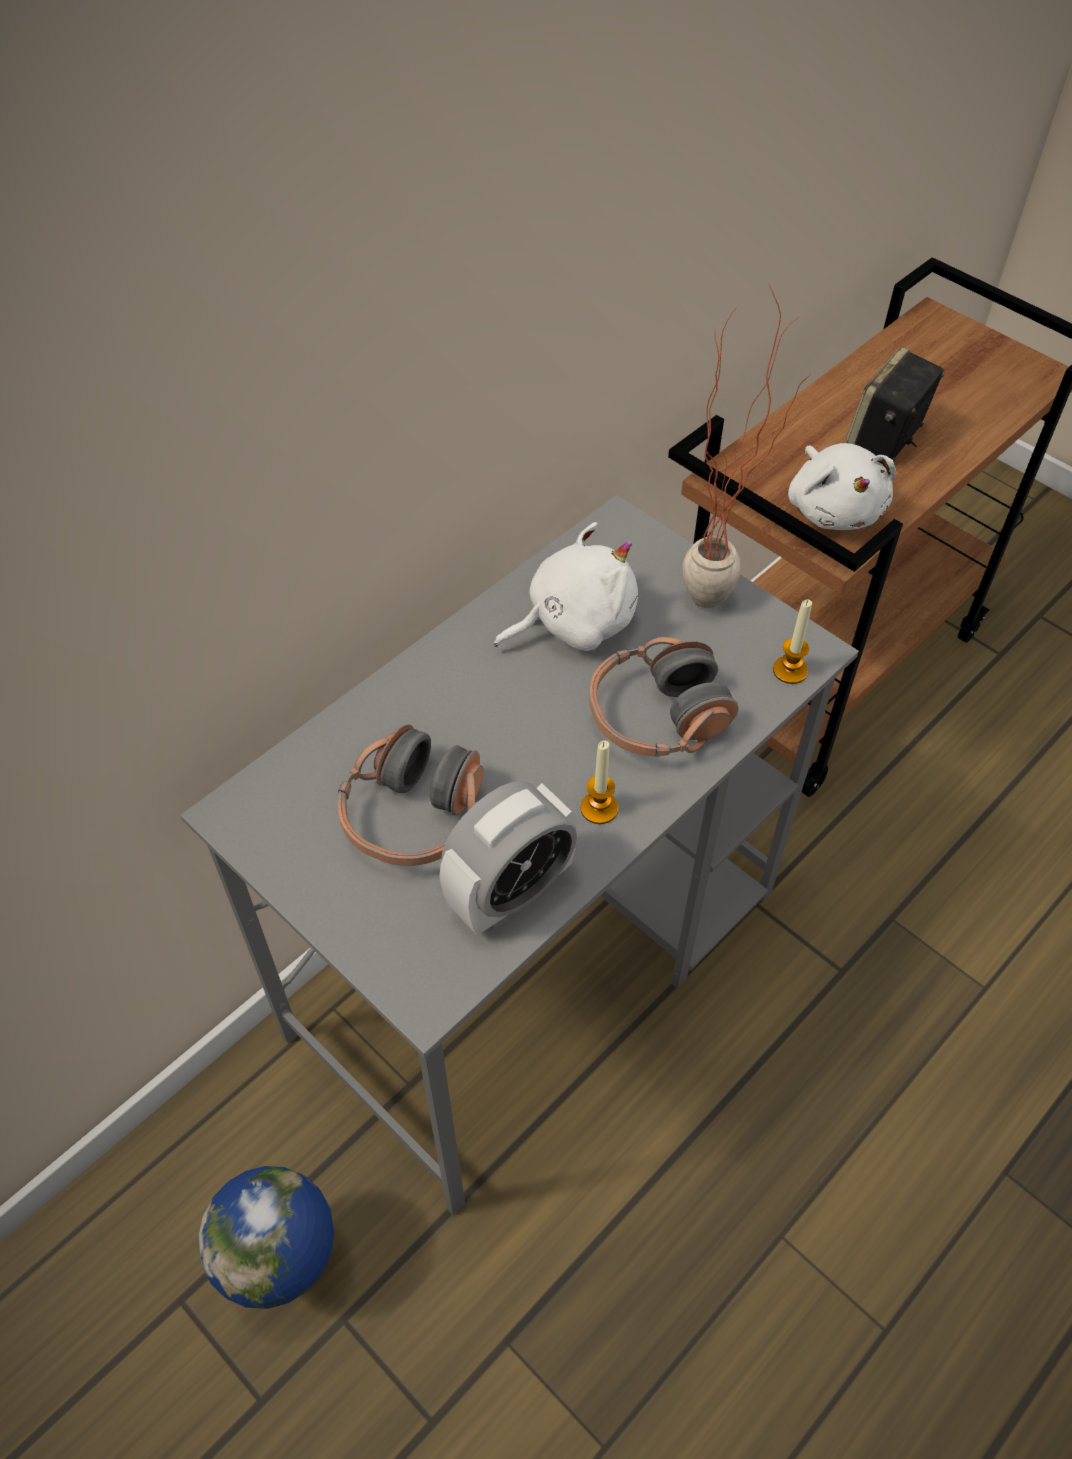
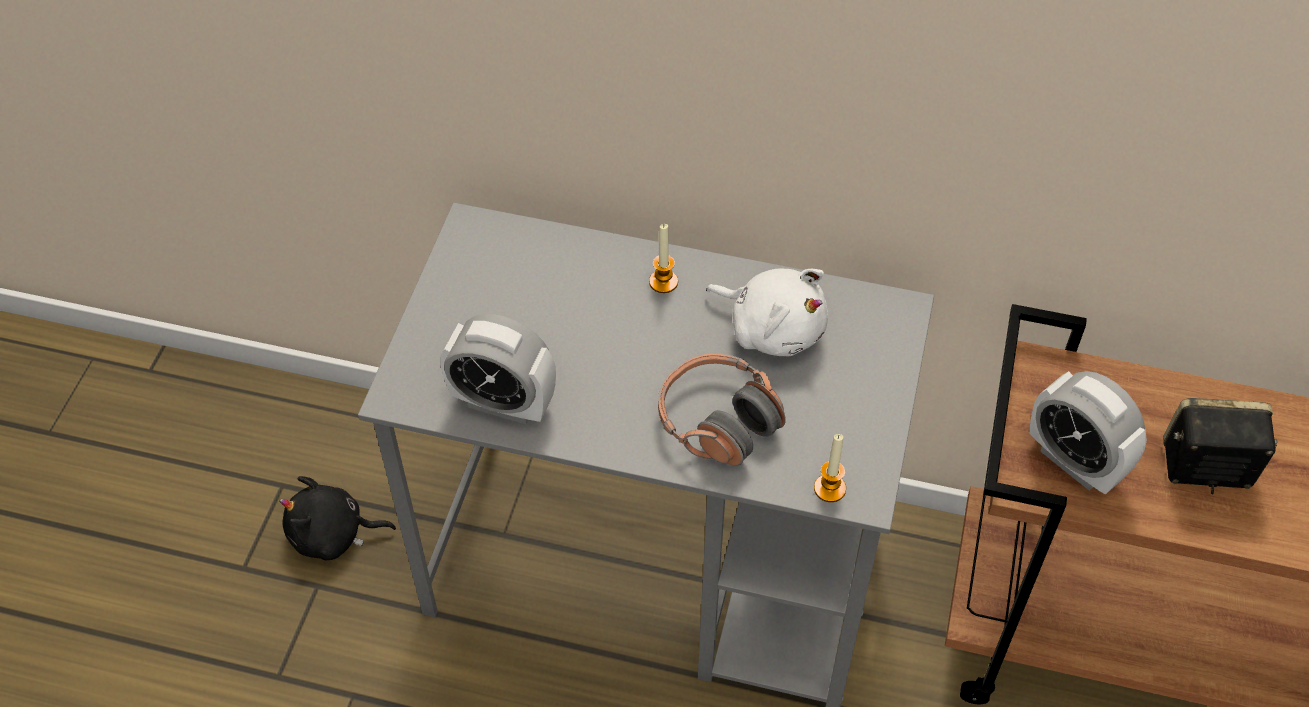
camera: 60 degrees right, 0 degrees up
globe [198,1166,334,1309] -> black plush toy [279,476,396,560]
headphones [337,725,483,866] -> none
candle [581,740,618,824] -> candle moved to [649,224,678,293]
potted plant [682,283,811,608] -> none
white plush toy [788,443,896,530] -> alarm clock [1029,371,1147,495]

